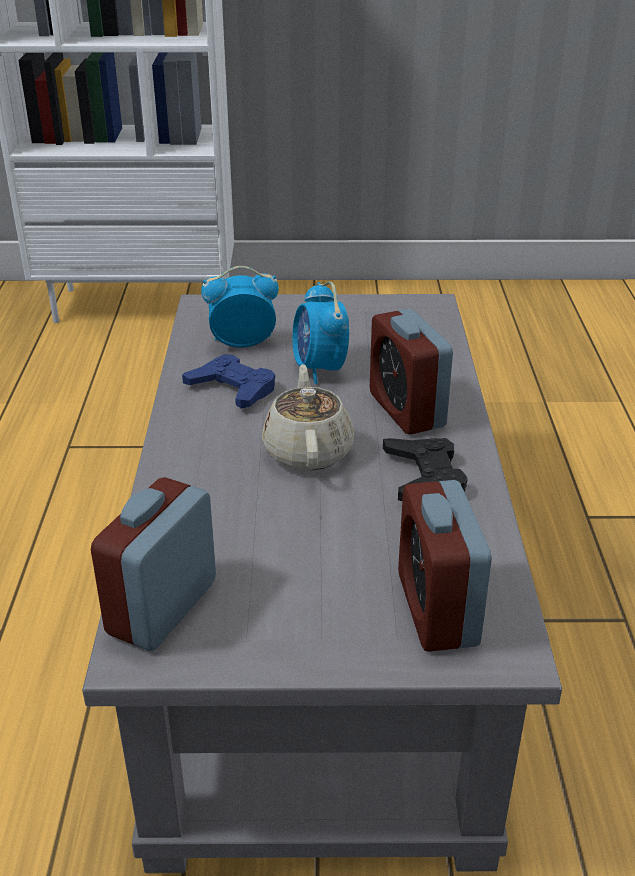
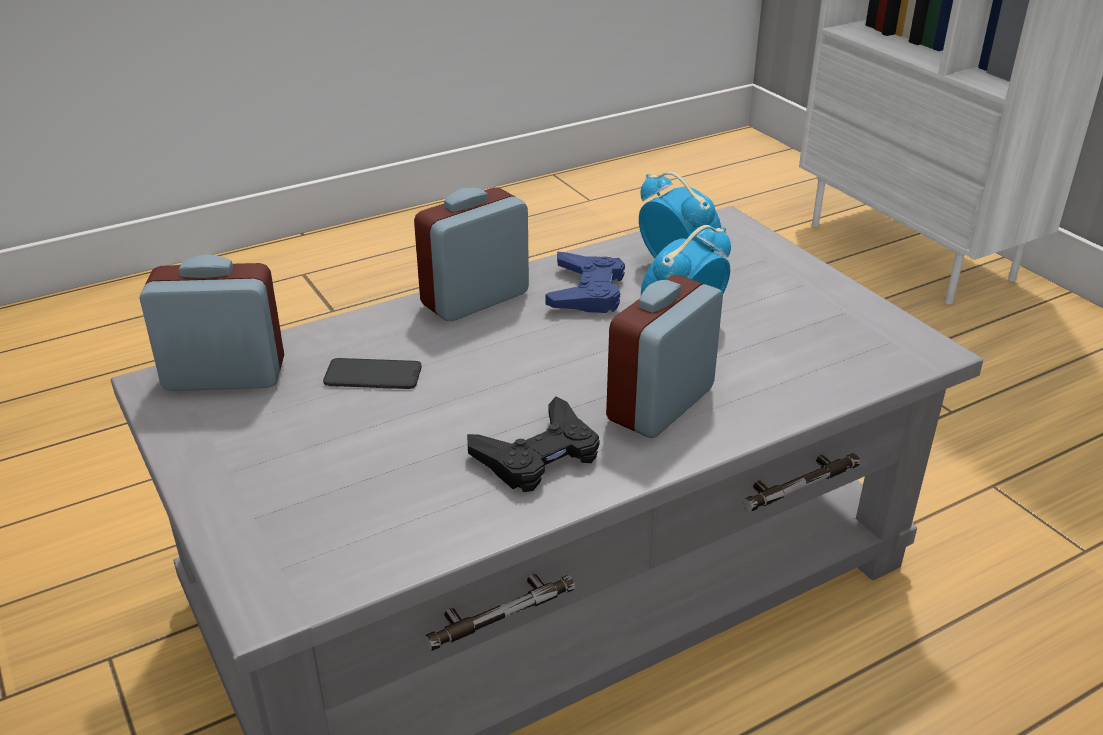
camera: 60 degrees right, 0 degrees up
beige teapot [262,364,354,471] -> none
alarm clock [398,480,492,652] -> alarm clock moved to [414,187,529,321]
none -> phone [323,358,422,389]

